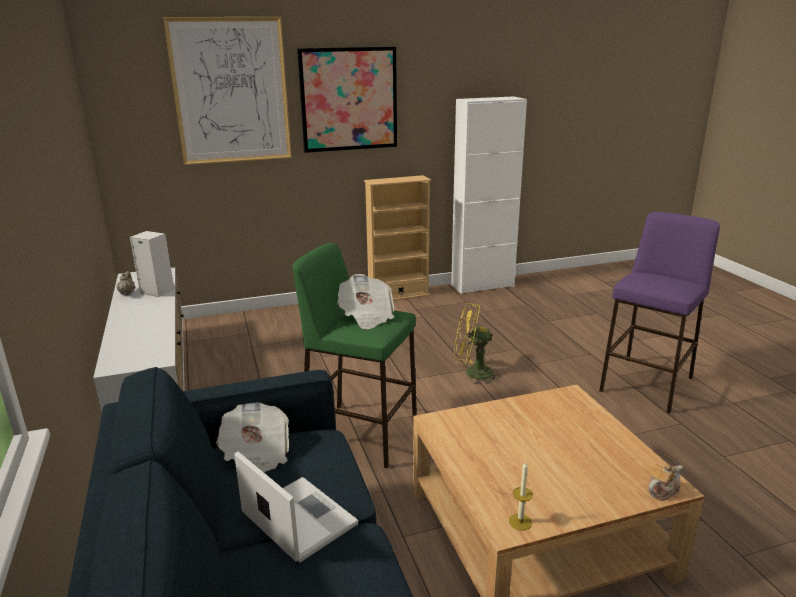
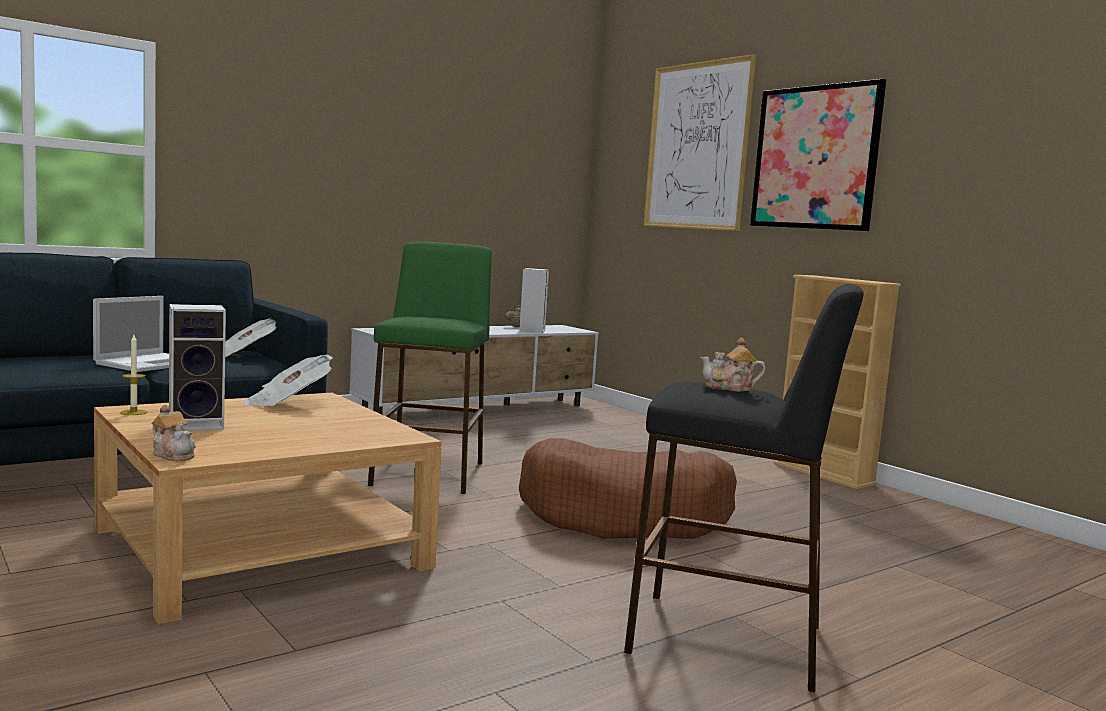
camera: 70 degrees right, 15 degrees down
newspaper [337,274,394,330] -> newspaper moved to [243,355,333,407]
white cabinet [451,96,527,294] -> none
yellow fan [454,303,501,385] -> brown dog bed [519,438,737,539]
purple stool [599,212,720,414] -> black stool [624,284,864,692]
none -> speaker [169,304,226,431]
none -> teapot [700,338,765,392]

